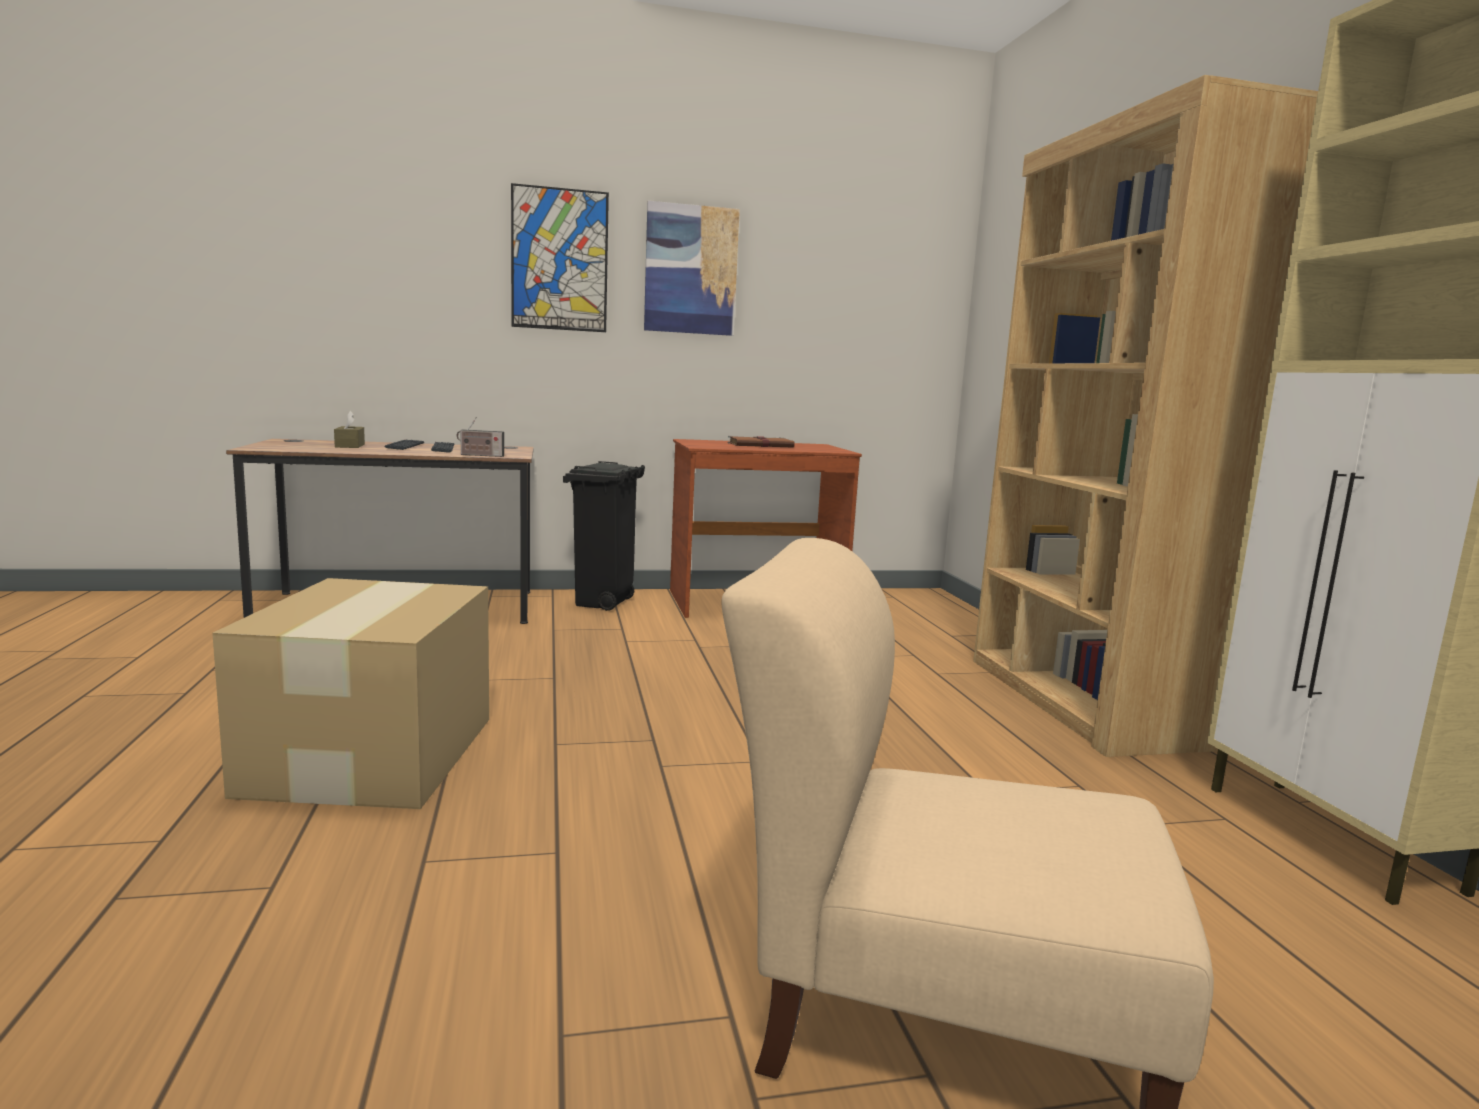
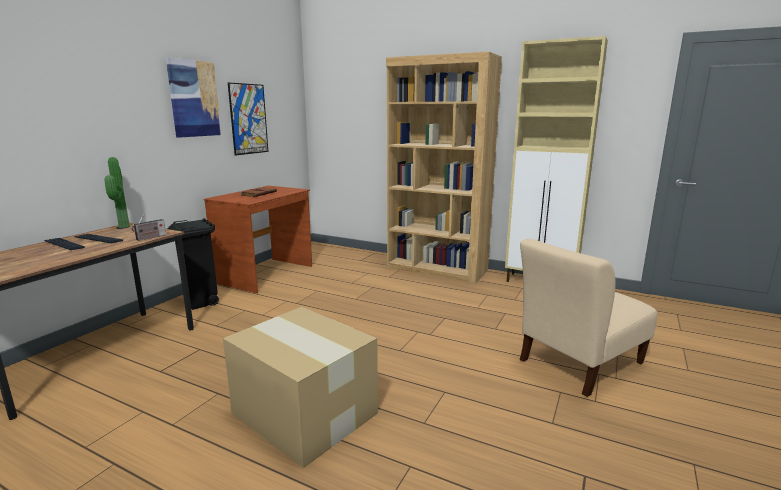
camera: 50 degrees left, 5 degrees up
brown tissue box [334,411,365,448] -> none
picture [511,183,609,332] -> picture moved to [228,82,268,156]
none -> potted plant [105,157,130,228]

